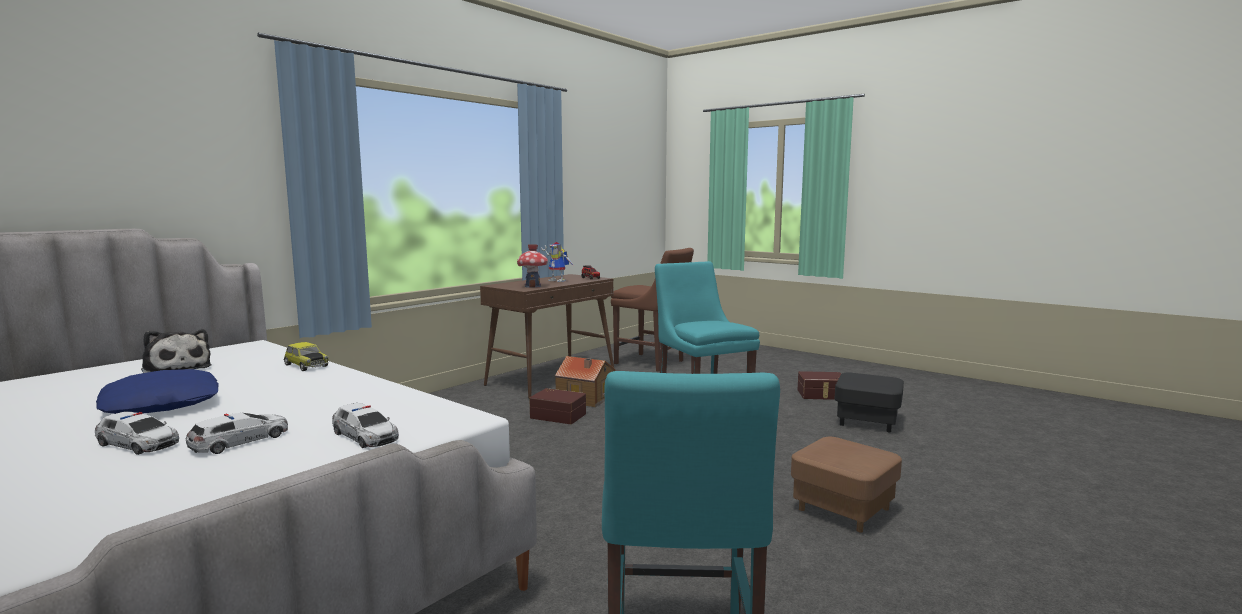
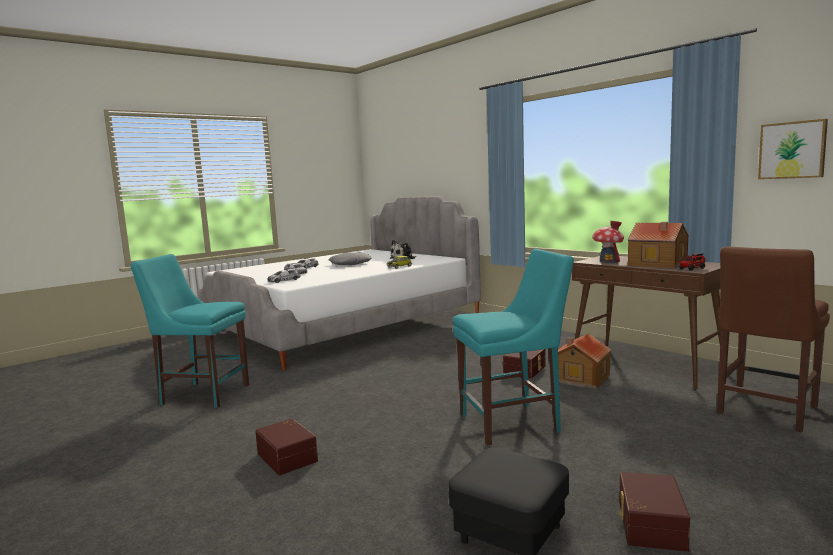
camera: 100 degrees right, 0 degrees up
blue pillow [96,369,219,414] -> grey pillow [329,252,372,265]
toy robot [541,242,574,282] -> toy house [628,222,689,269]
brown ottoman [791,437,902,533] -> brown storage box [255,419,318,475]
none -> picture [758,119,828,179]

